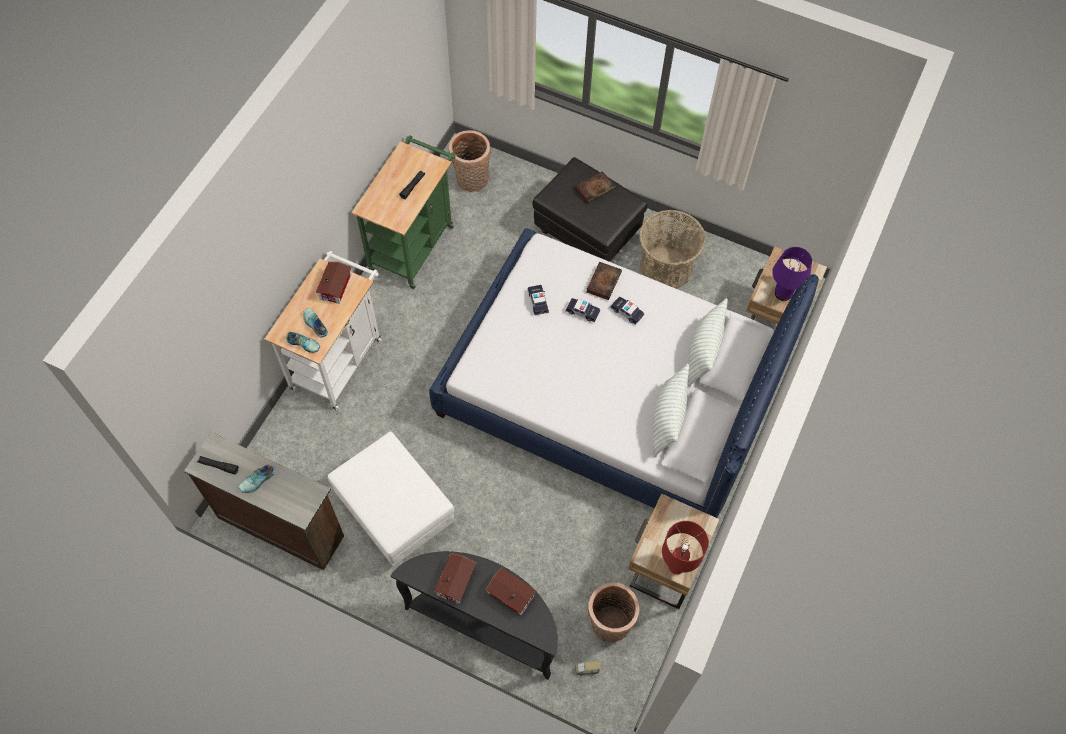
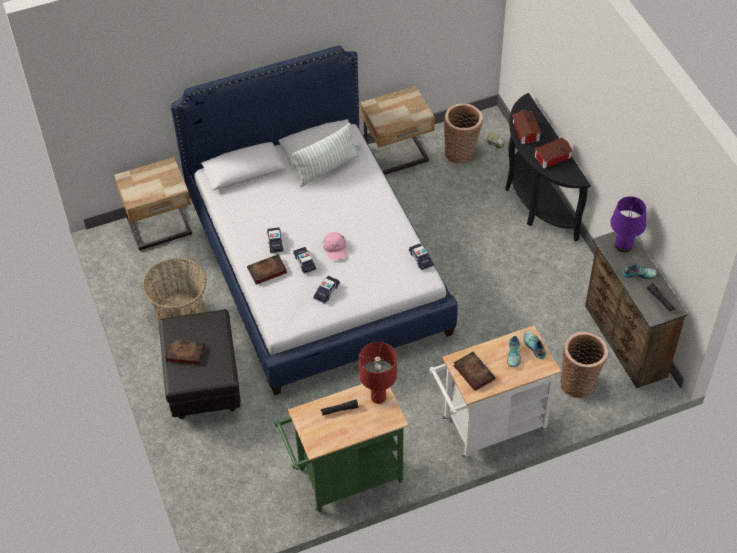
camera: 135 degrees left, 10 degrees down
toy house [316,262,352,304] -> book [453,352,495,391]
white ottoman [328,432,454,567] -> none
basket [449,130,491,192] -> basket moved to [560,332,608,398]
red table lamp [662,521,709,575] -> red table lamp moved to [359,342,397,404]
pillow [688,298,728,387] -> none
purple table lamp [772,247,812,301] -> purple table lamp moved to [610,196,646,252]
none -> pink cap [323,232,347,260]
none -> toy car [409,244,433,270]

